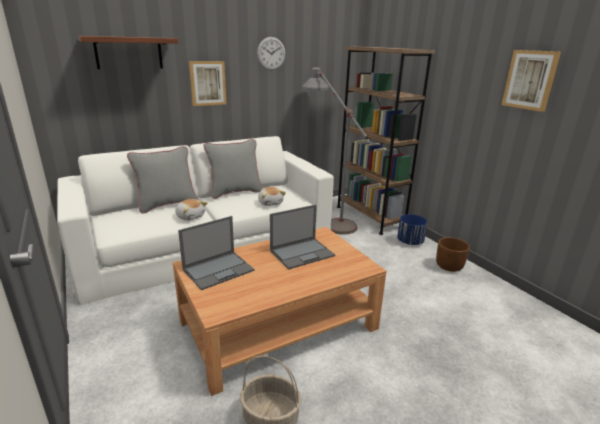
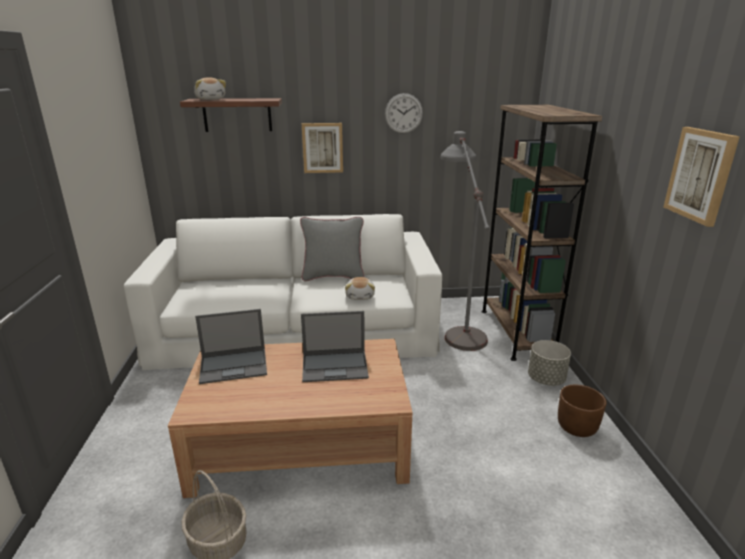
camera: 25 degrees right, 0 degrees up
grey pillow [127,146,198,214] -> none
plush toy [175,199,207,221] -> plush toy moved to [194,77,226,100]
blue planter [397,214,428,245] -> grey planter [528,340,571,386]

